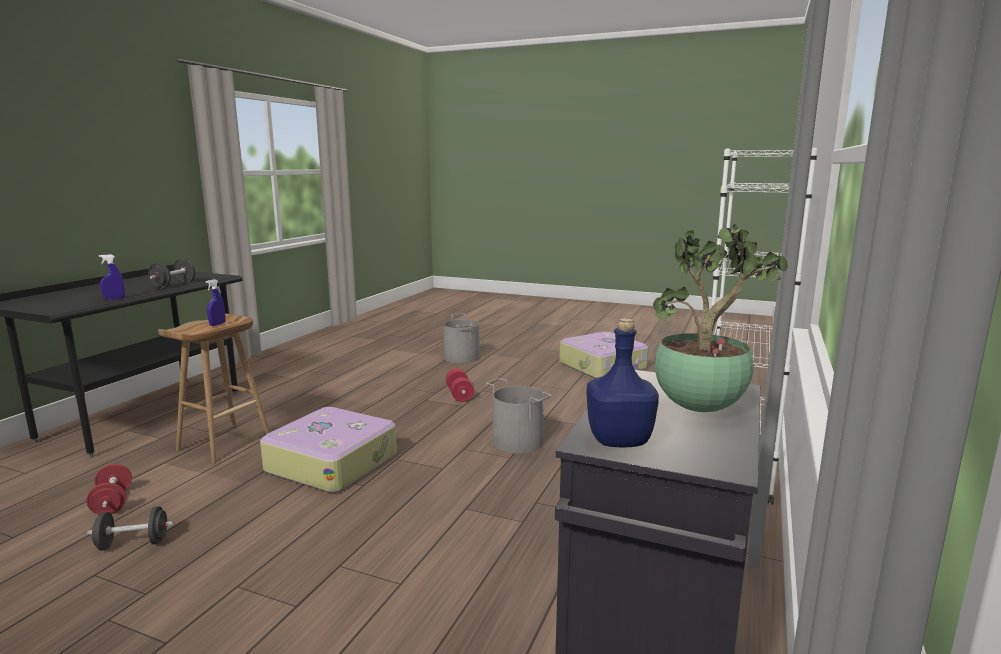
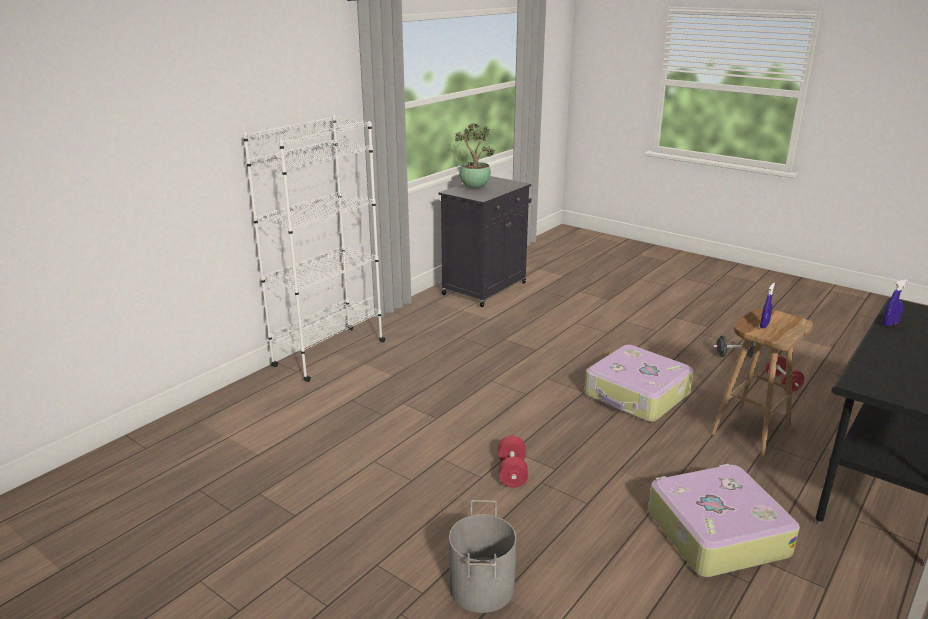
camera: 165 degrees left, 10 degrees up
black dumbbell [148,258,195,288] -> none
grey bucket [486,378,552,453] -> none
suitcase [559,332,649,378] -> suitcase moved to [648,464,800,577]
blue bottle [586,318,659,447] -> none

